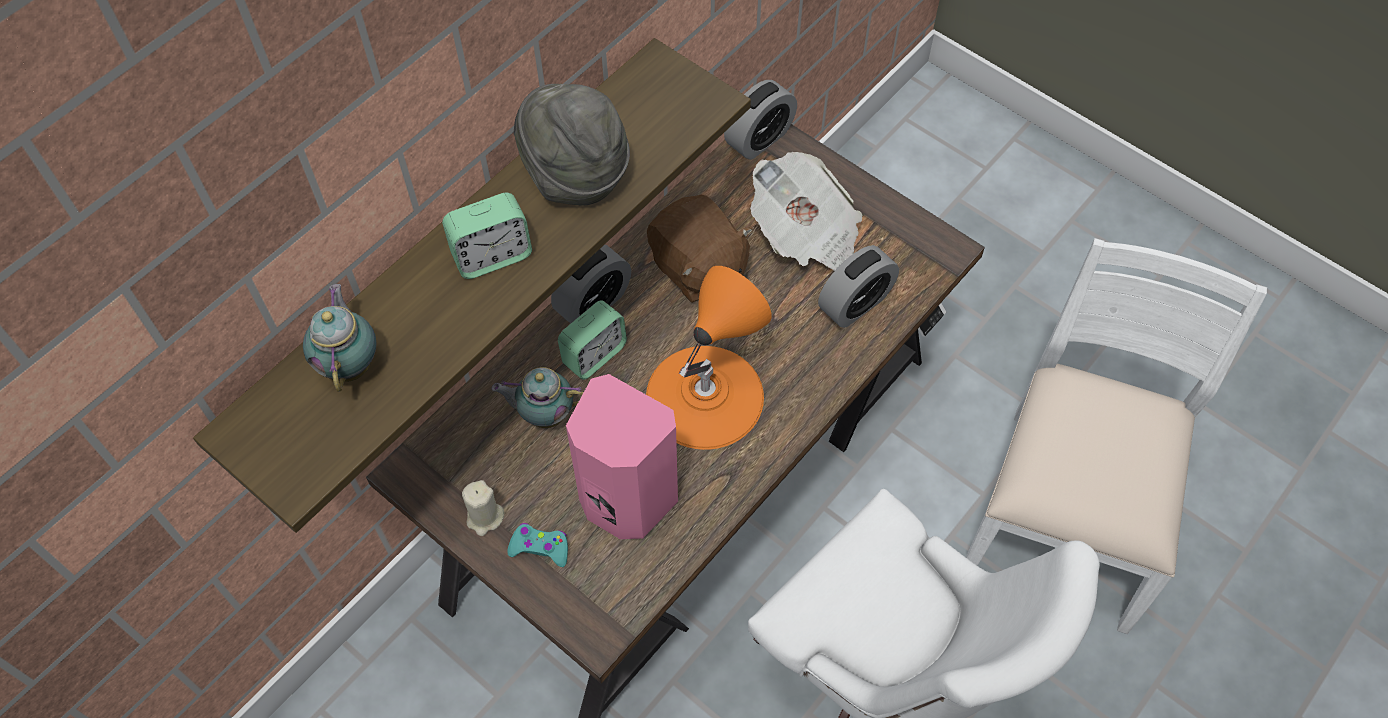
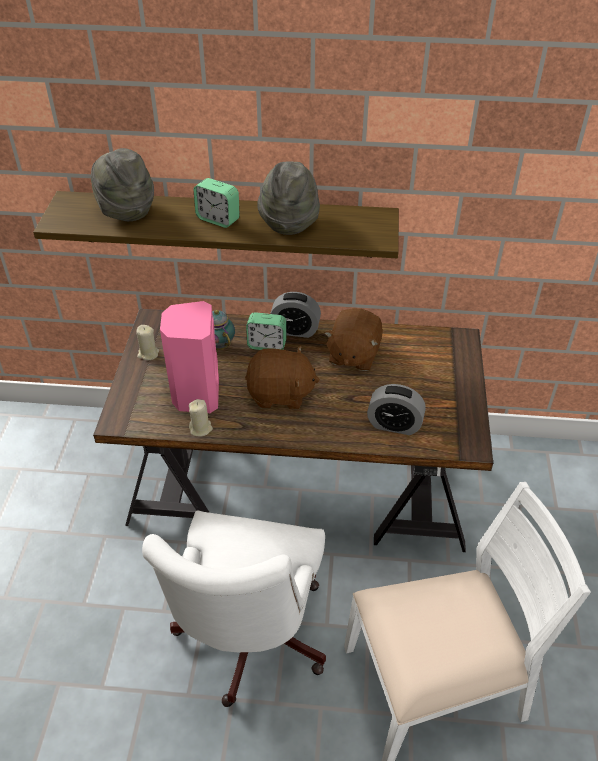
camera: 55 degrees right, 15 degrees down
teapot [303,284,377,392] -> grey hat [91,148,154,221]
turquoise game controller [507,523,568,567] -> none
orange table lamp [646,266,772,450] -> brown plush toy [245,346,320,409]
alarm clock [724,80,797,160] -> none
newspaper [750,152,863,271] -> none
none -> beige candle [189,399,213,436]

